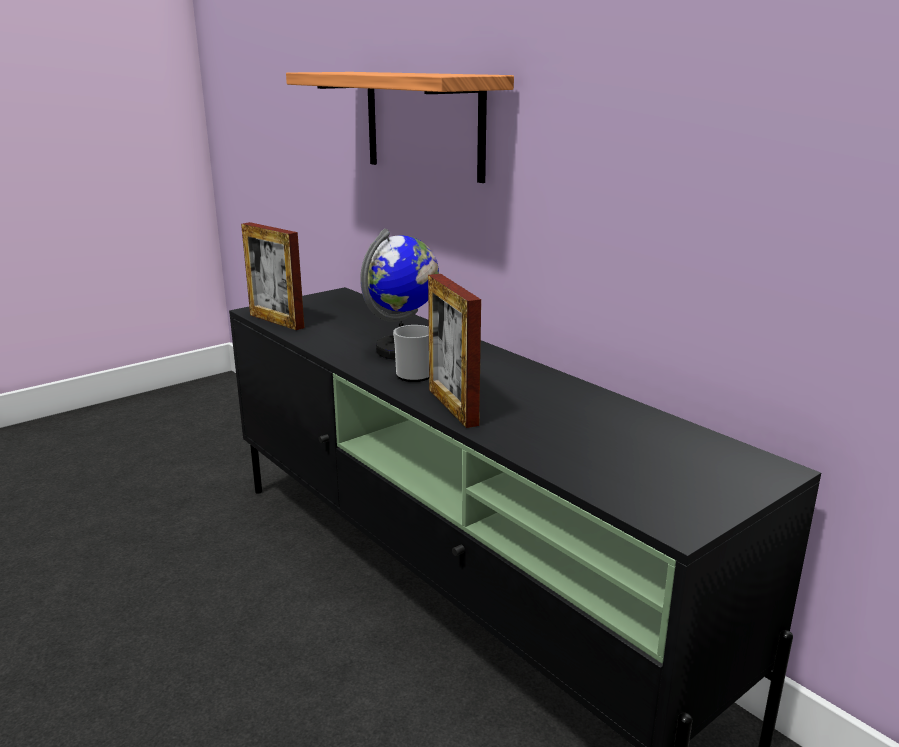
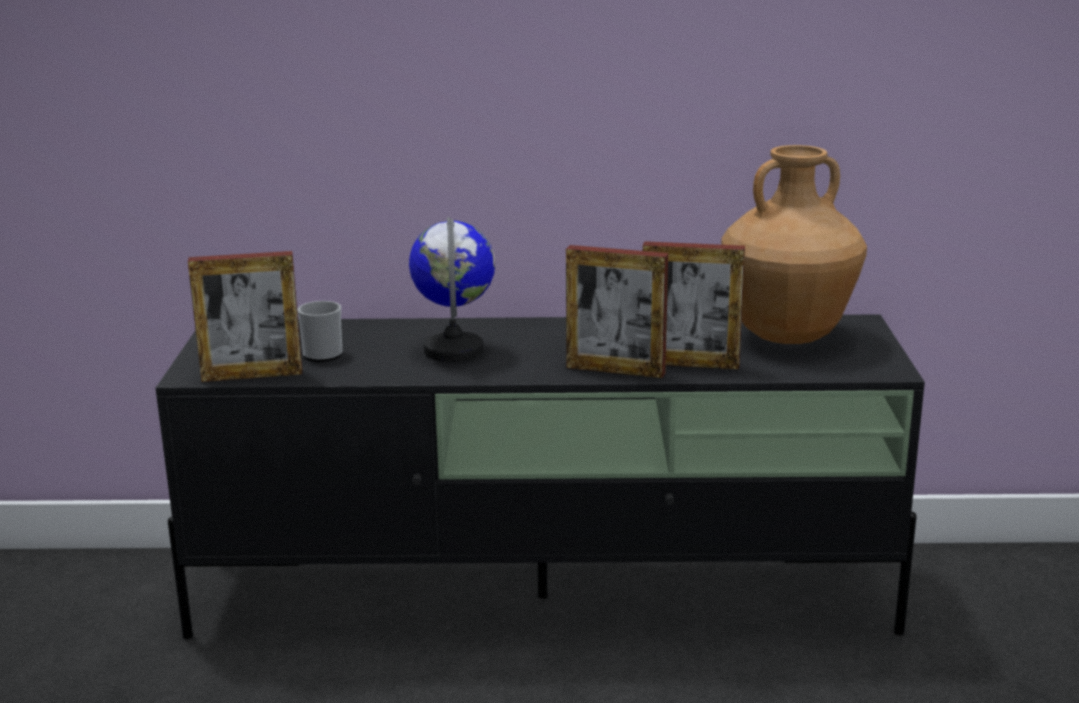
camera: 50 degrees left, 0 degrees up
shelf [286,72,514,183] -> none
mug [393,325,429,382] -> mug moved to [297,301,342,362]
none -> picture frame [643,241,745,370]
none -> brown vase [721,145,867,344]

